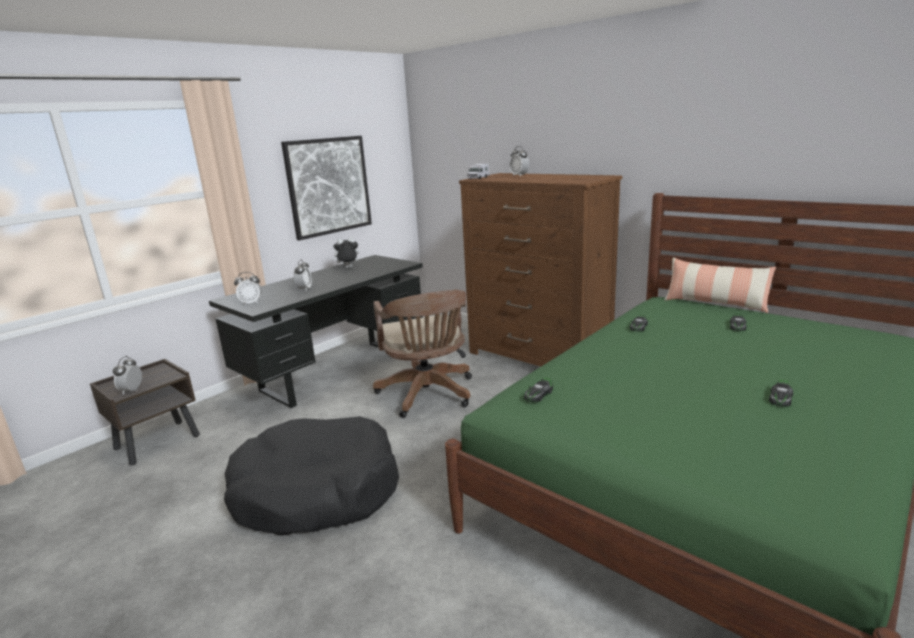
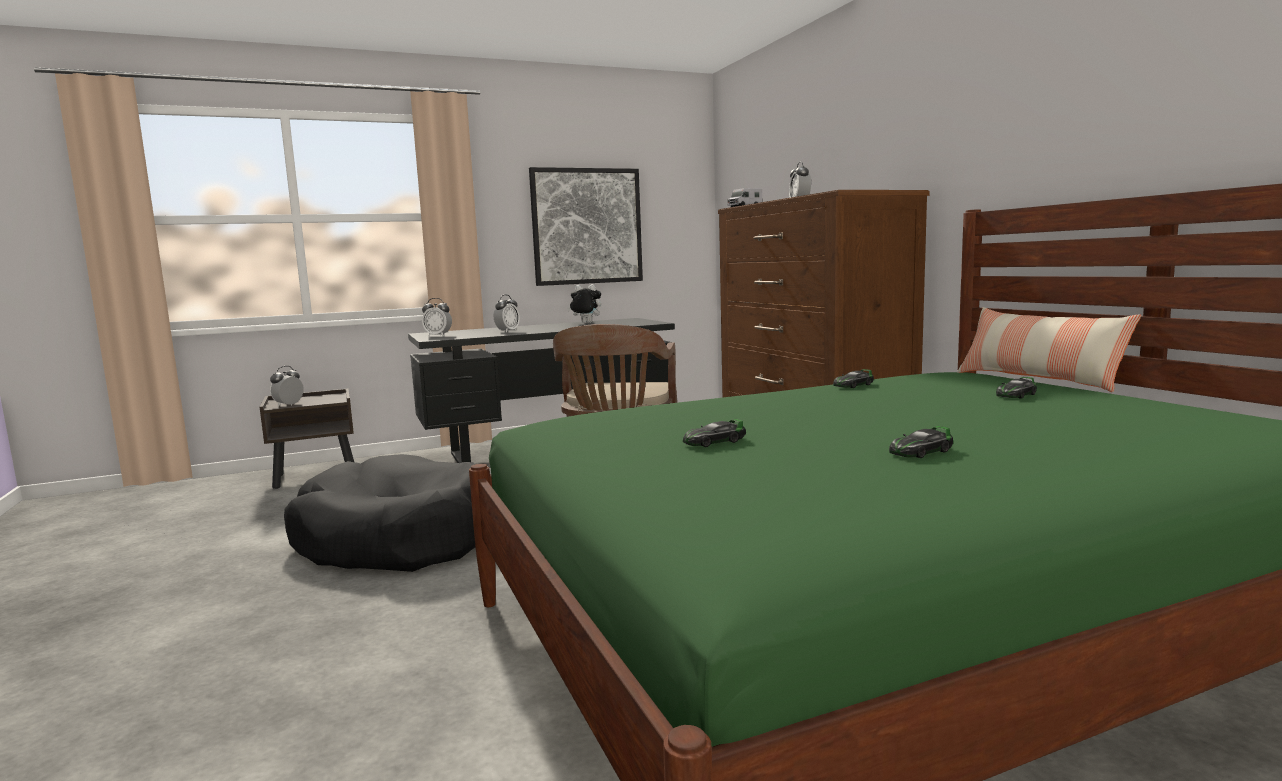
camera: 25 degrees right, 10 degrees down
toy car [524,378,553,403] -> toy car moved to [683,419,746,447]

